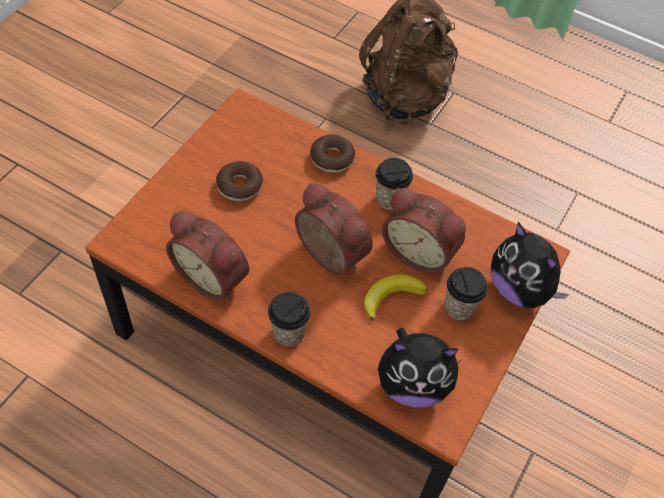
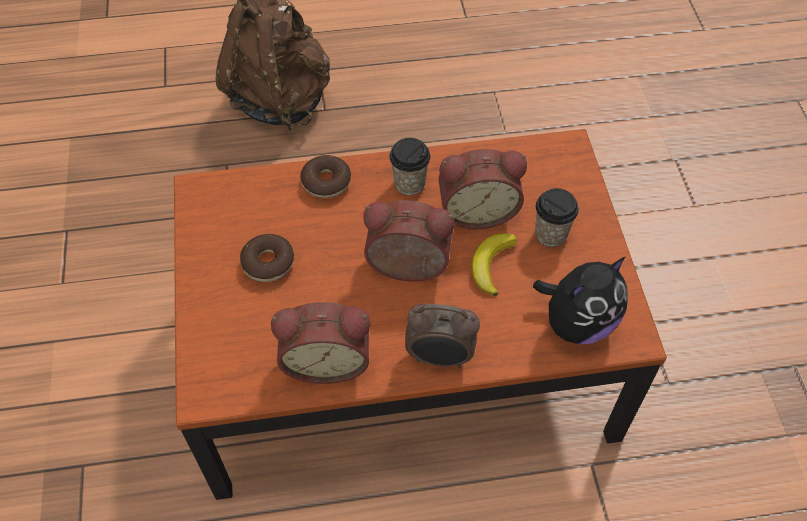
camera: 35 degrees left, 0 degrees up
cup [268,292,311,346] -> alarm clock [405,304,480,368]
plush toy [491,222,570,308] -> none

